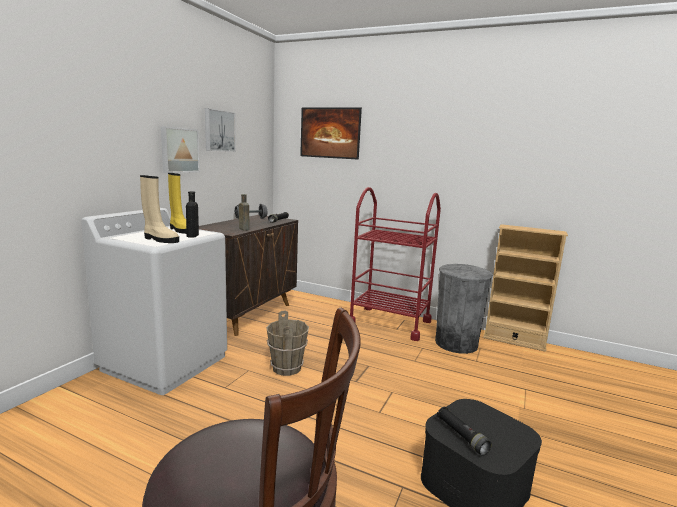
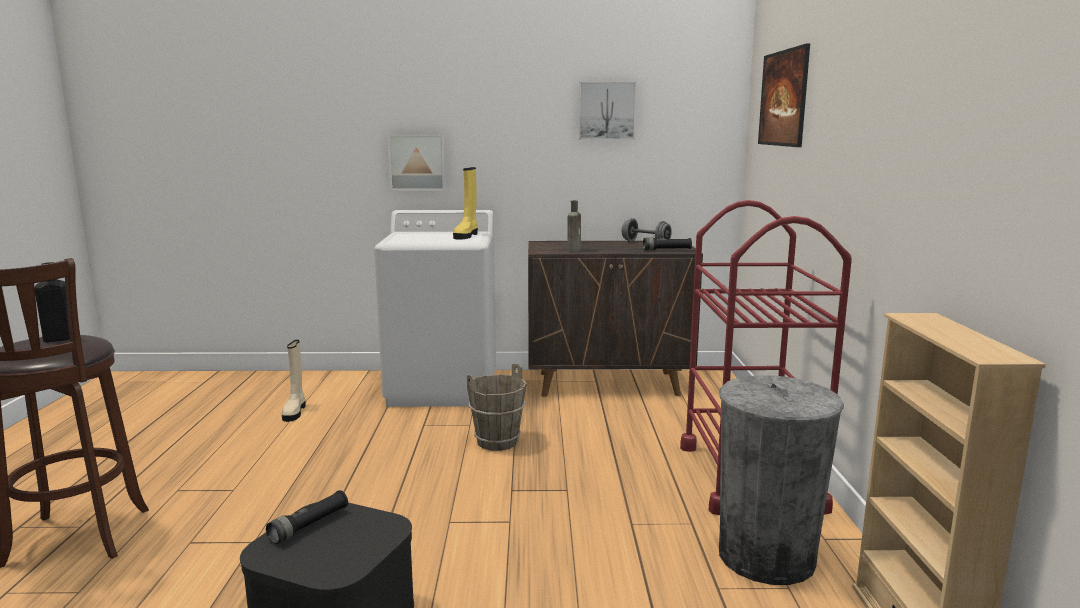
camera: 65 degrees right, 0 degrees up
beige boot [140,175,179,243] -> beige boot moved to [282,340,305,422]
picture [161,126,200,173] -> picture moved to [387,135,446,191]
black bottle [186,191,199,238] -> black bottle moved to [35,262,70,342]

